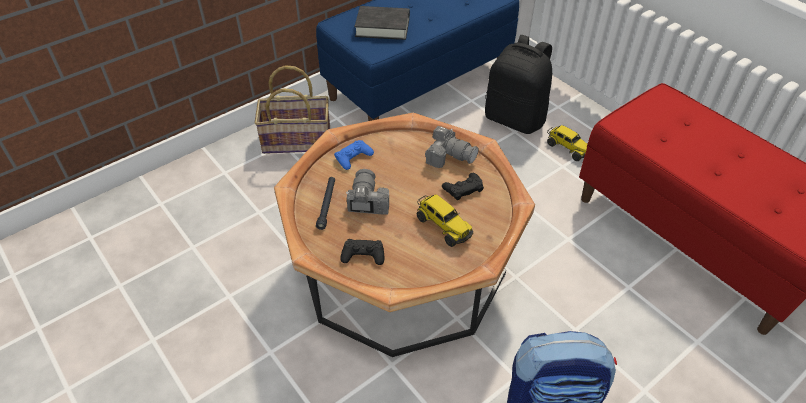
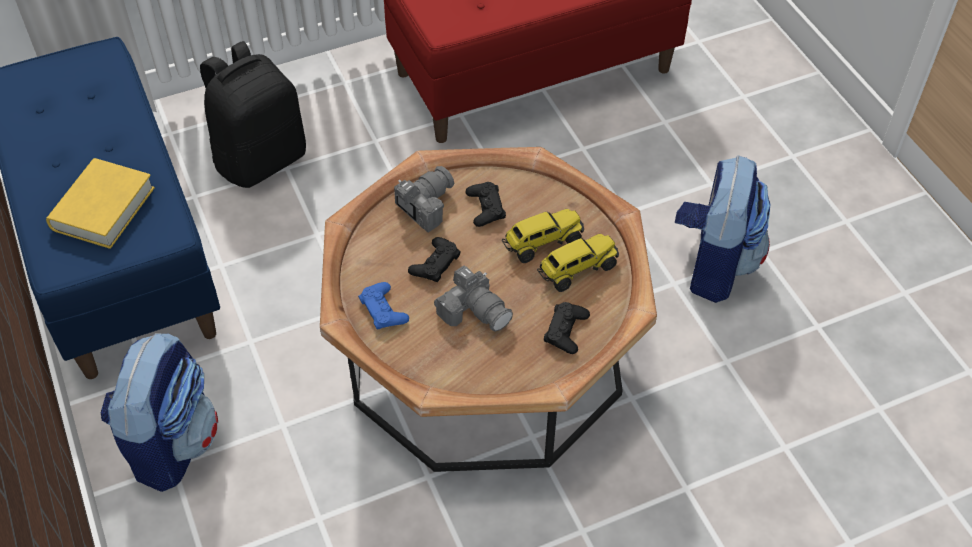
camera: 75 degrees left, 5 degrees up
basket [255,65,330,154] -> backpack [101,333,218,492]
black flashlight [316,177,335,230] -> none
camera [346,169,390,215] -> camera turned 150 degrees counterclockwise [434,265,513,332]
black book [354,6,410,40] -> yellow book [46,158,155,249]
toy truck [547,125,587,161] -> toy truck moved to [537,234,619,292]
none -> black game controller [408,237,461,282]

